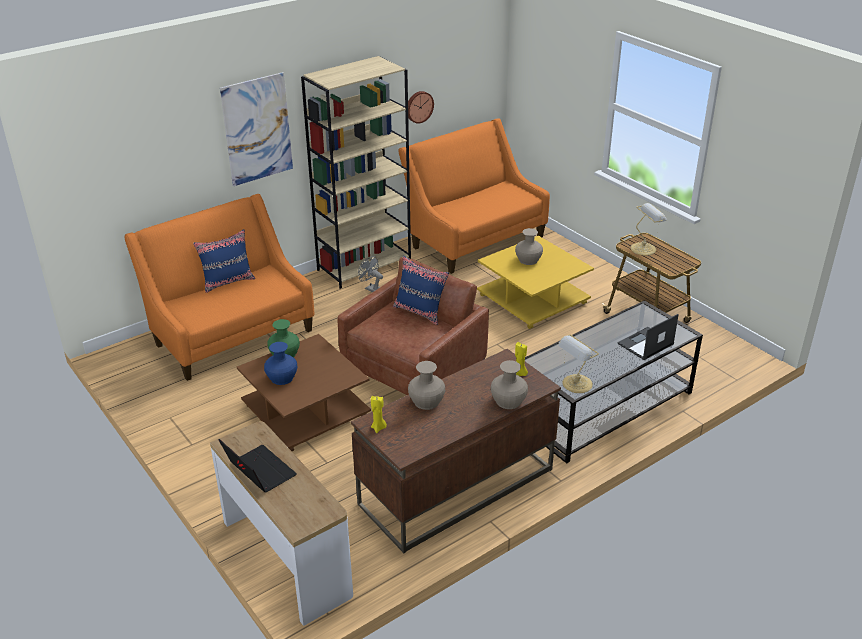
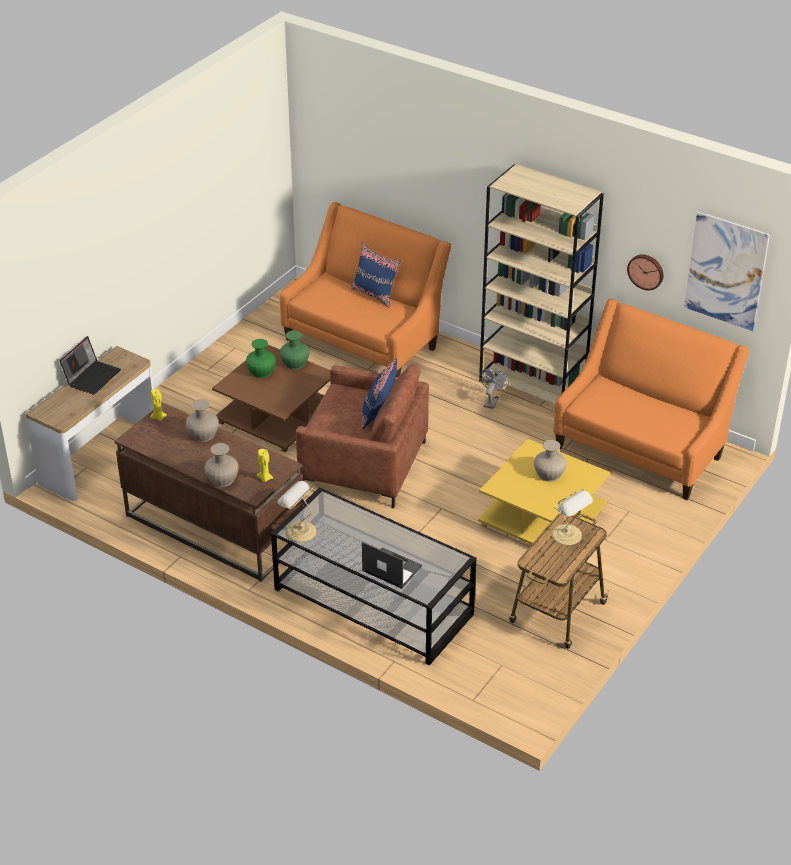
camera: 70 degrees right, 5 degrees up
picture [220,72,293,186] -> picture moved to [684,211,770,331]
blue vase [264,342,297,385] -> green vase [246,339,276,378]

